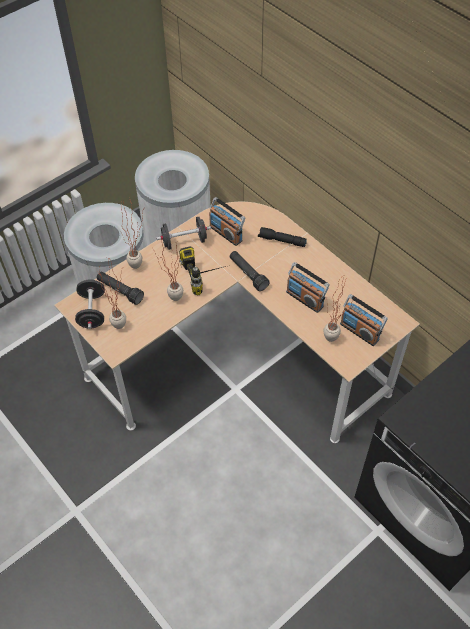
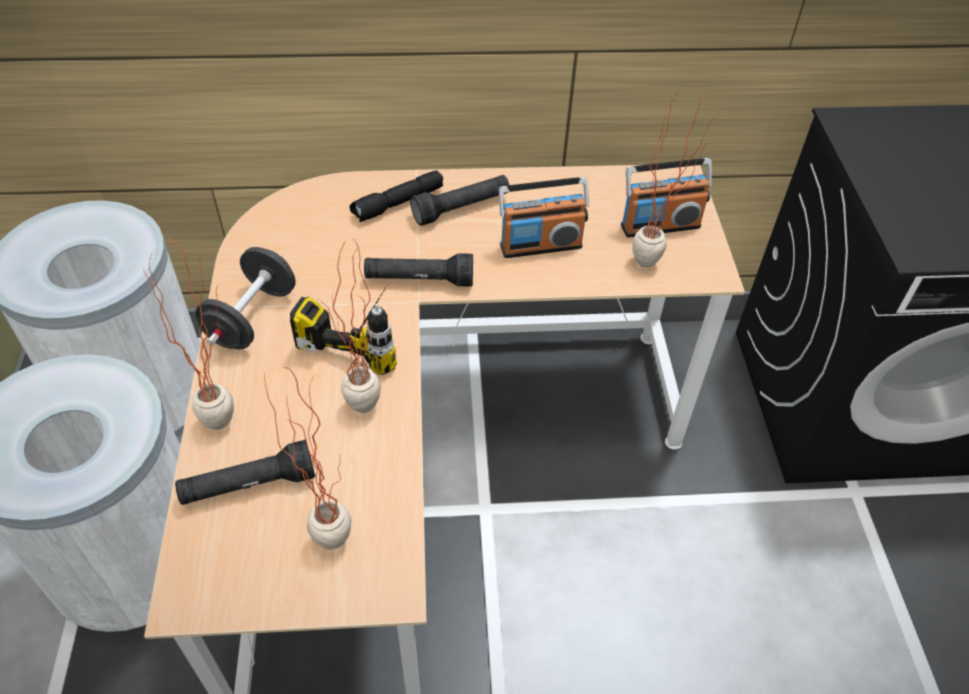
camera: 55 degrees left, 5 degrees down
black dumbbell [75,279,105,329] -> none
radio [209,197,245,246] -> none
none -> black flashlight [410,175,509,226]

